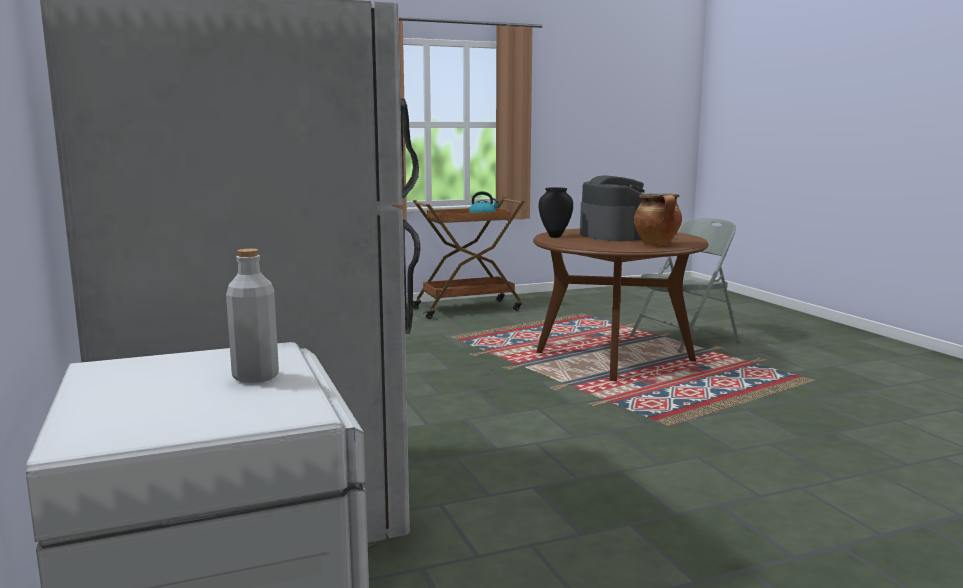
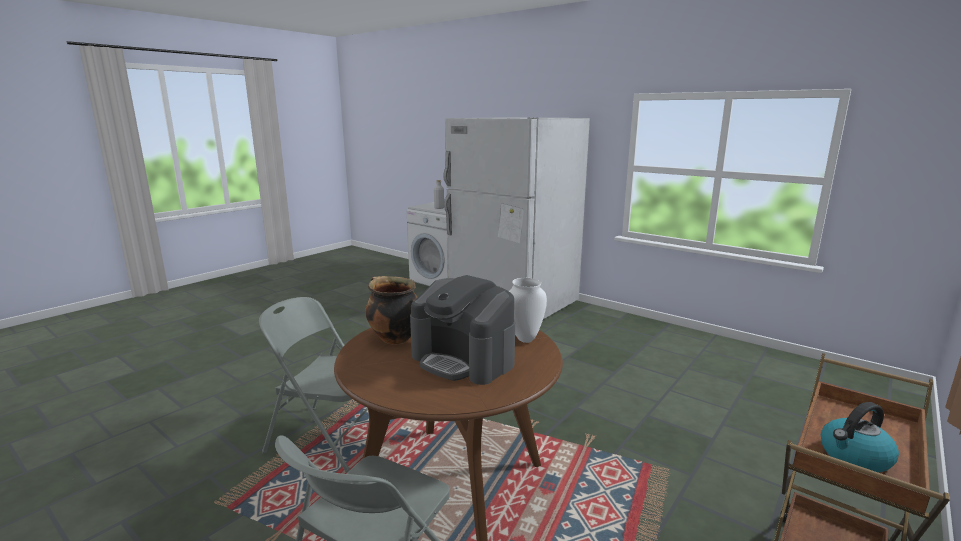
camera: 150 degrees right, 5 degrees up
black vase [539,187,573,238] -> white vase [509,278,547,343]
none -> grey chair [259,297,390,473]

